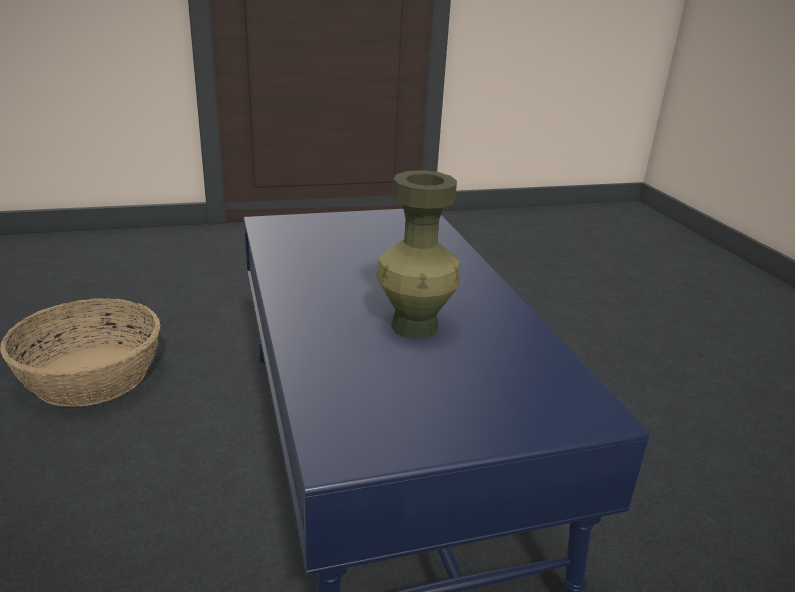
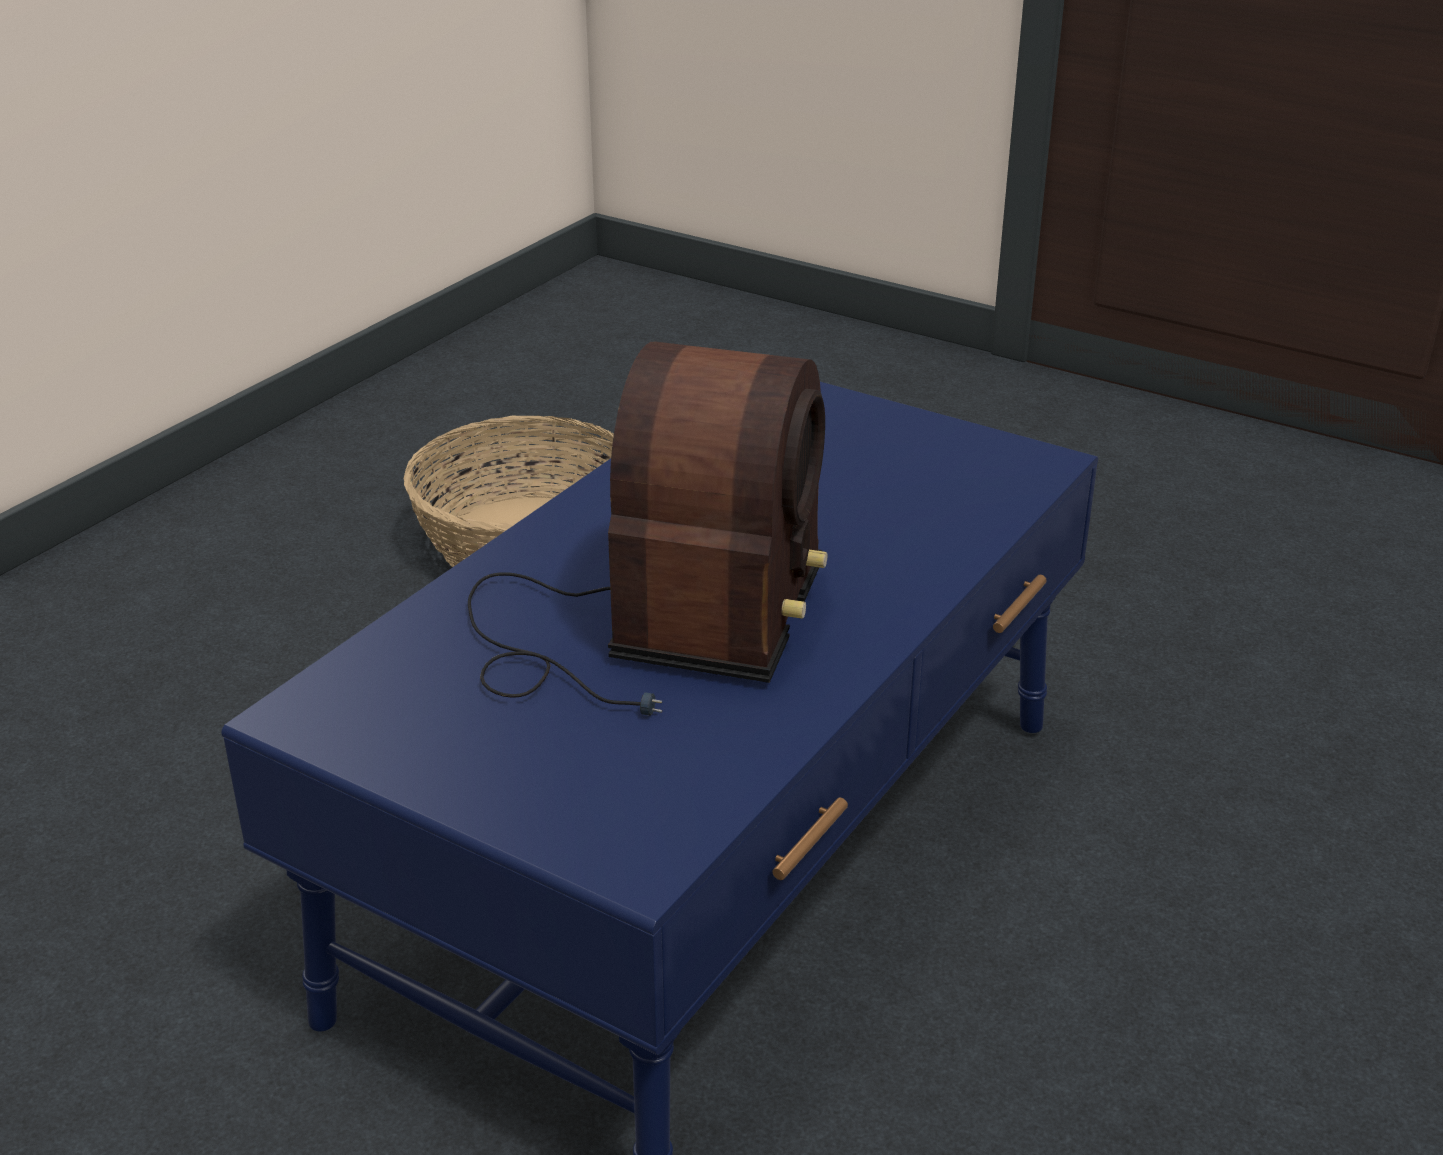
camera: 50 degrees right, 5 degrees up
green vase [376,170,460,339] -> radio [468,341,827,716]

